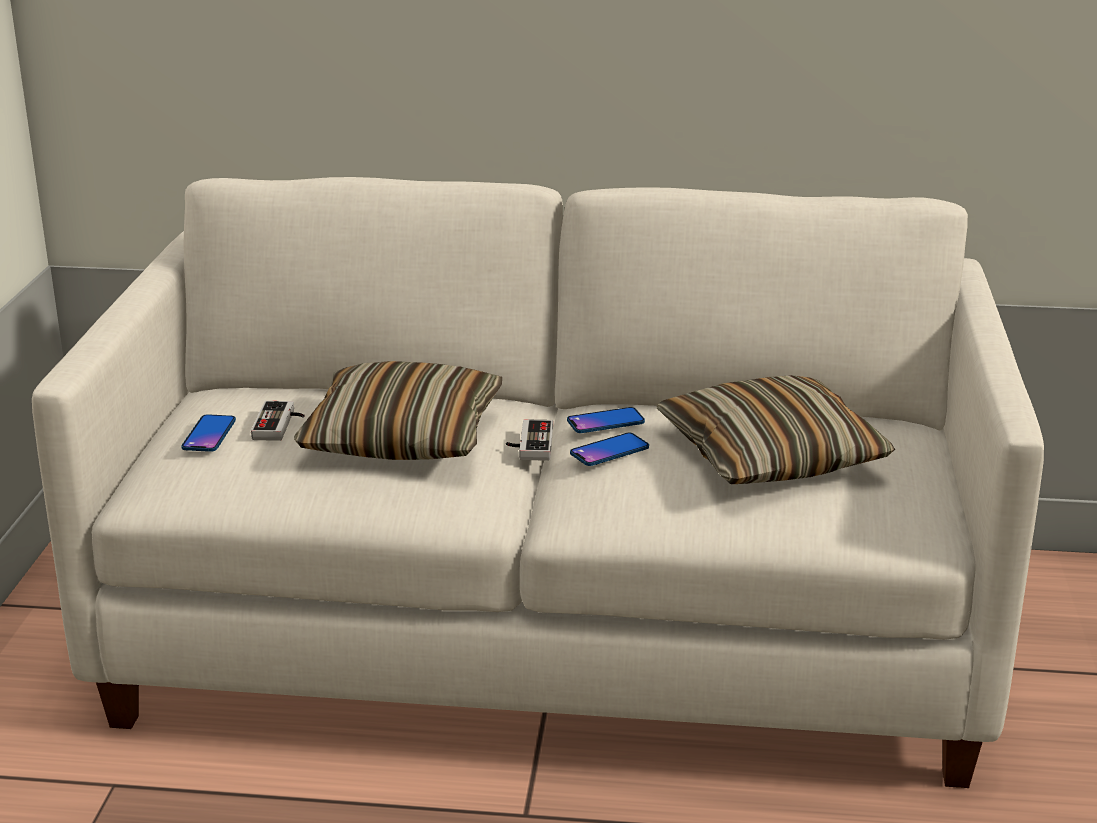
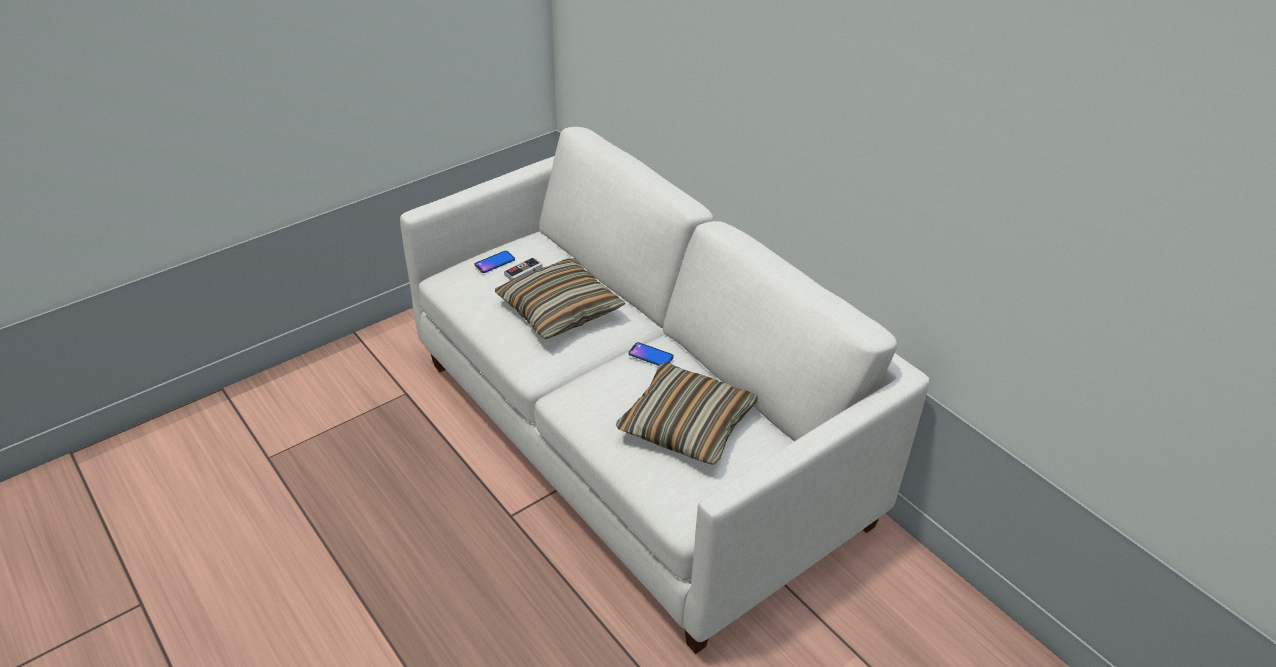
camera: 45 degrees right, 15 degrees up
game controller [506,419,553,461] -> none
phone [570,433,649,466] -> none

